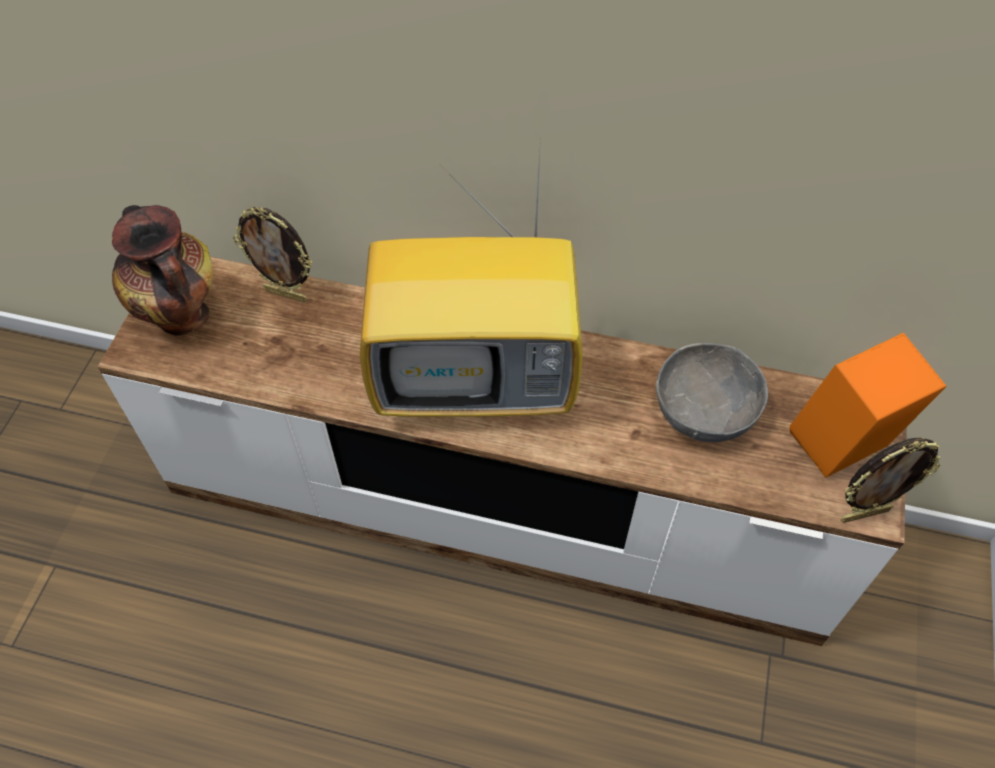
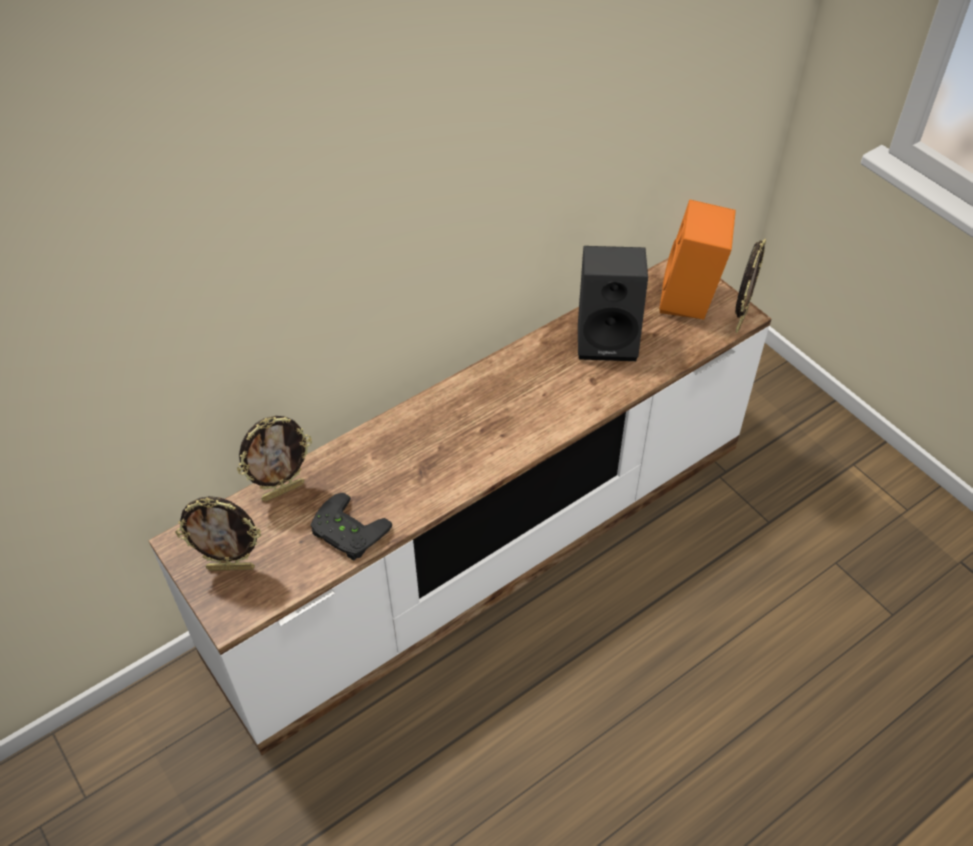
camera: 50 degrees left, 5 degrees down
vase [112,205,213,336] -> picture frame [175,496,261,571]
television [360,136,582,417] -> none
grey bowl [656,343,768,442] -> black speaker [578,246,648,361]
none -> black game controller [310,493,392,561]

